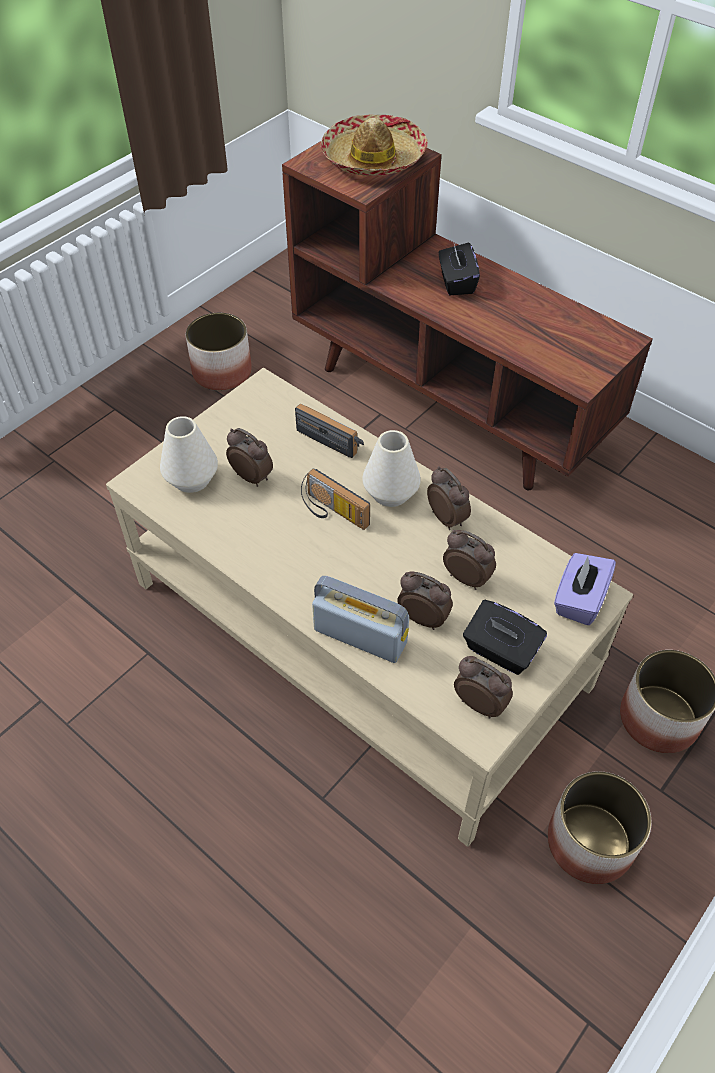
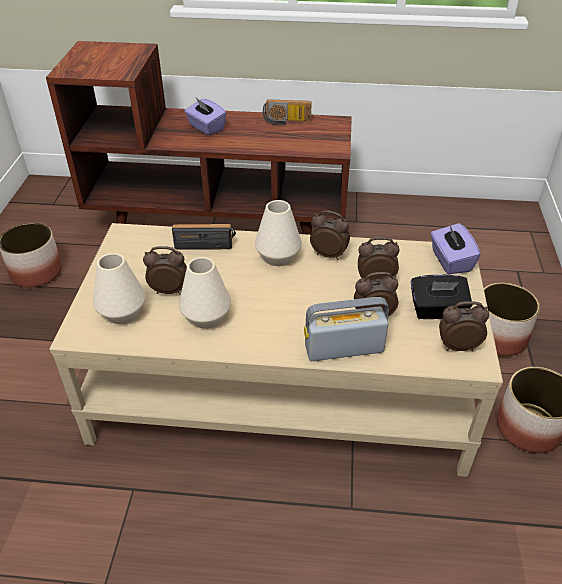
camera: 35 degrees left, 10 degrees down
radio [301,468,370,530] -> radio moved to [263,99,312,126]
hat [321,114,428,176] -> none
black tissue box [439,241,480,295] -> purple tissue box [184,98,226,136]
none -> white vase [179,257,231,329]

